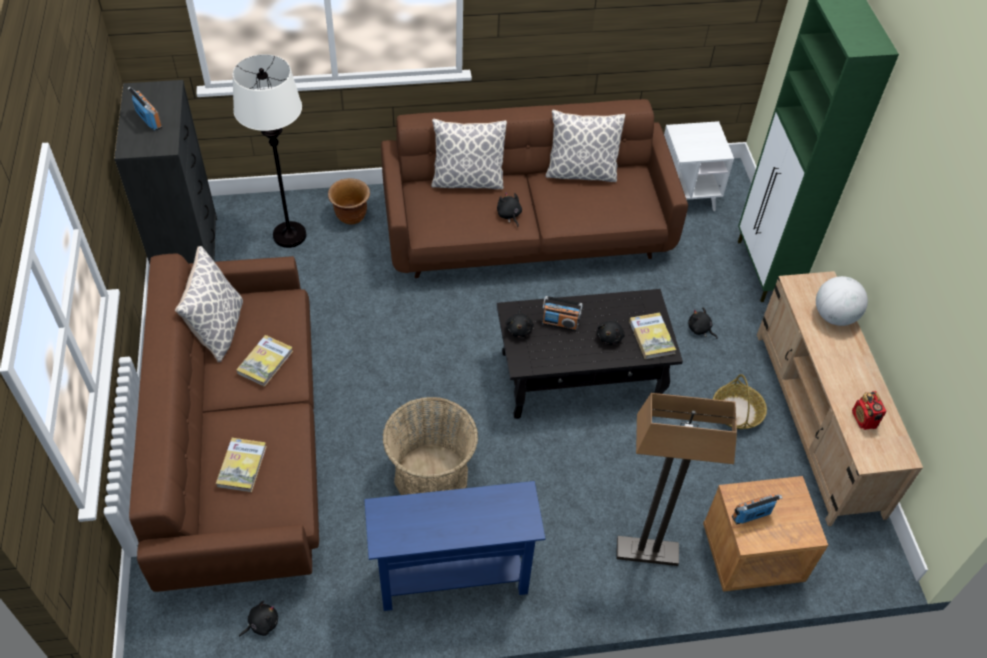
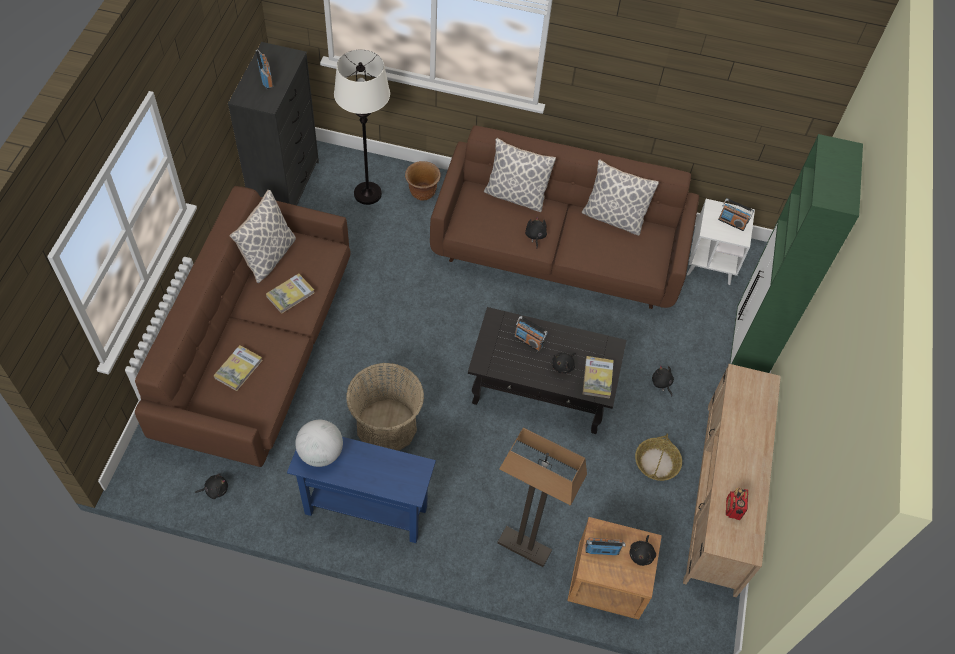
camera: 20 degrees right, 5 degrees up
black plush toy [506,310,534,337] -> black plush toy moved to [629,535,656,566]
globe [816,276,868,326] -> globe moved to [295,420,343,467]
none -> radio [718,198,754,231]

